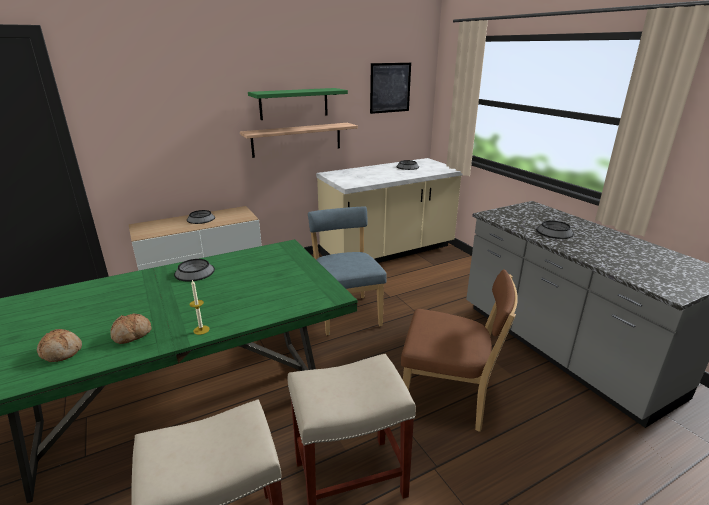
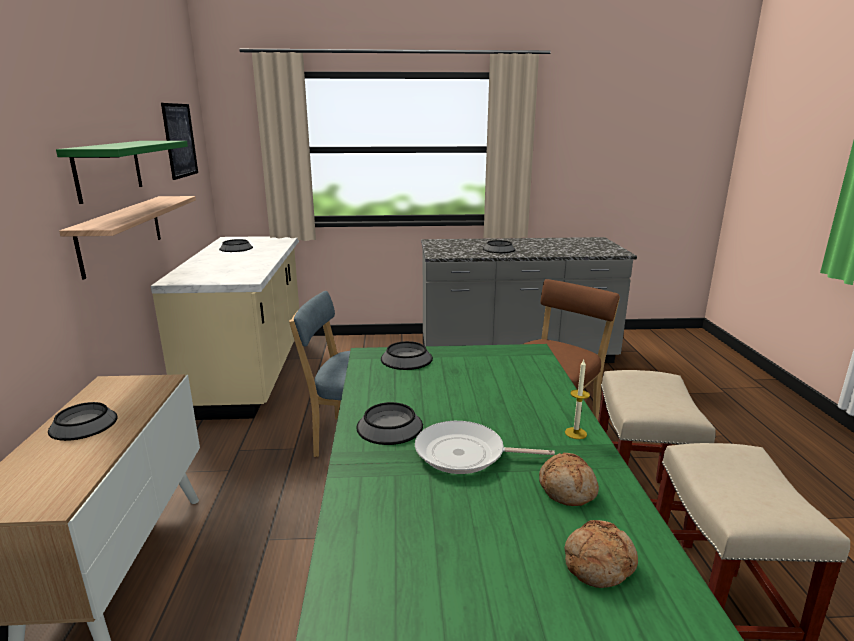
camera: 65 degrees left, 5 degrees down
none -> bowl [381,341,433,370]
none -> frying pan [415,421,555,474]

